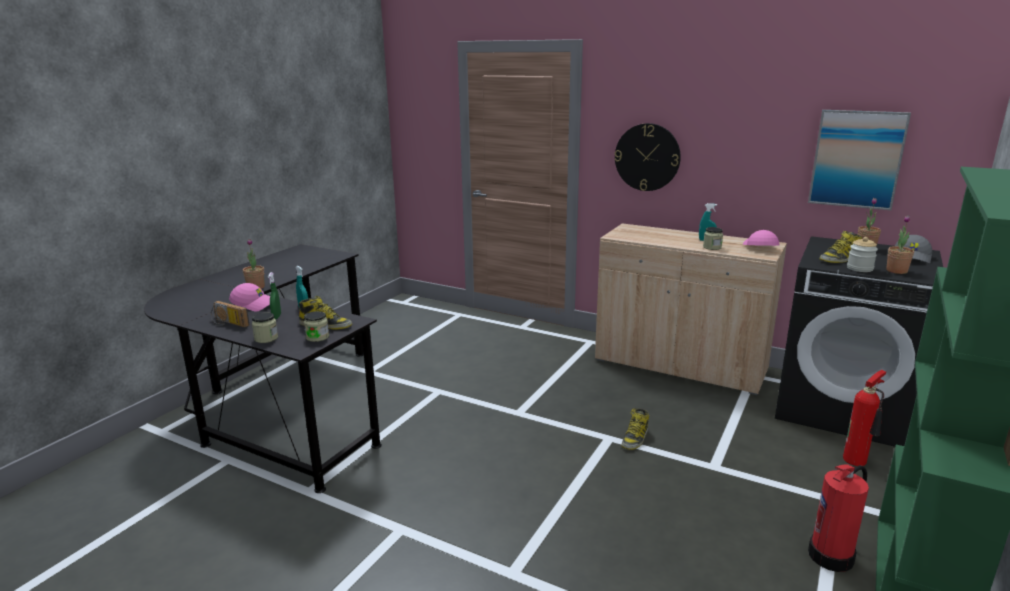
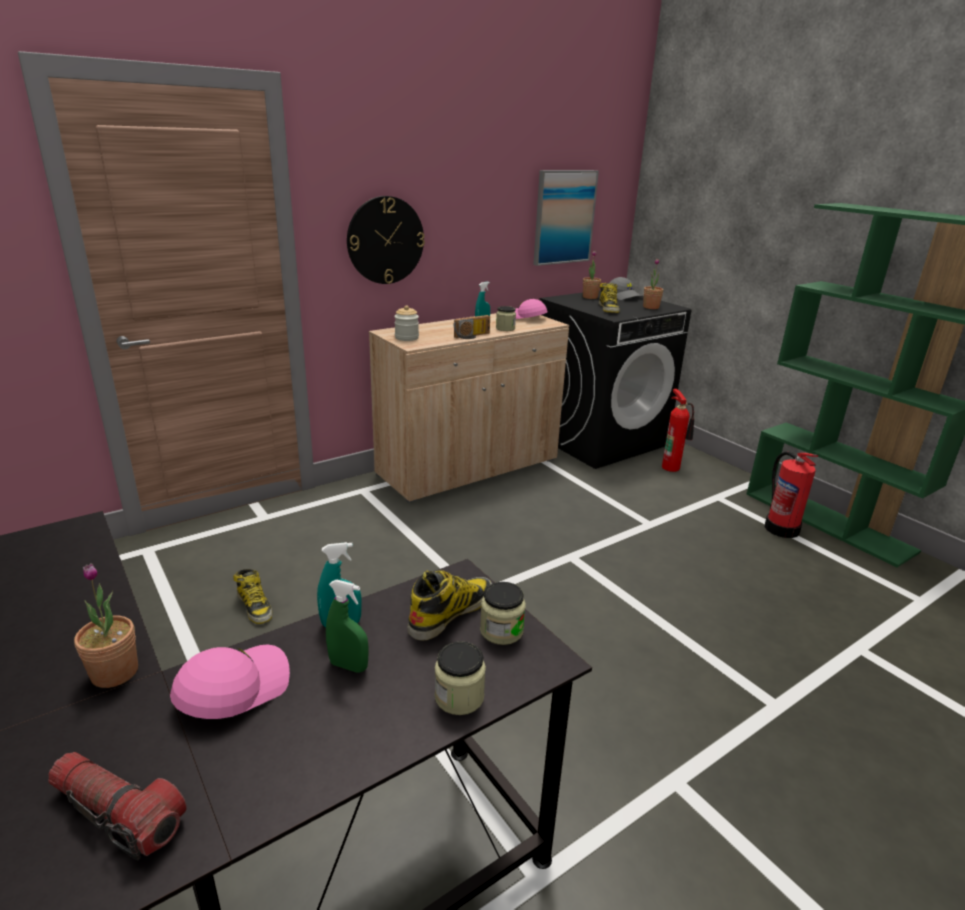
camera: 65 degrees left, 5 degrees up
radio [211,301,249,327] -> radio moved to [453,315,490,339]
boot [622,408,649,450] -> boot moved to [233,569,272,624]
jar [847,237,878,272] -> jar moved to [394,305,419,341]
none -> flashlight [48,752,187,861]

